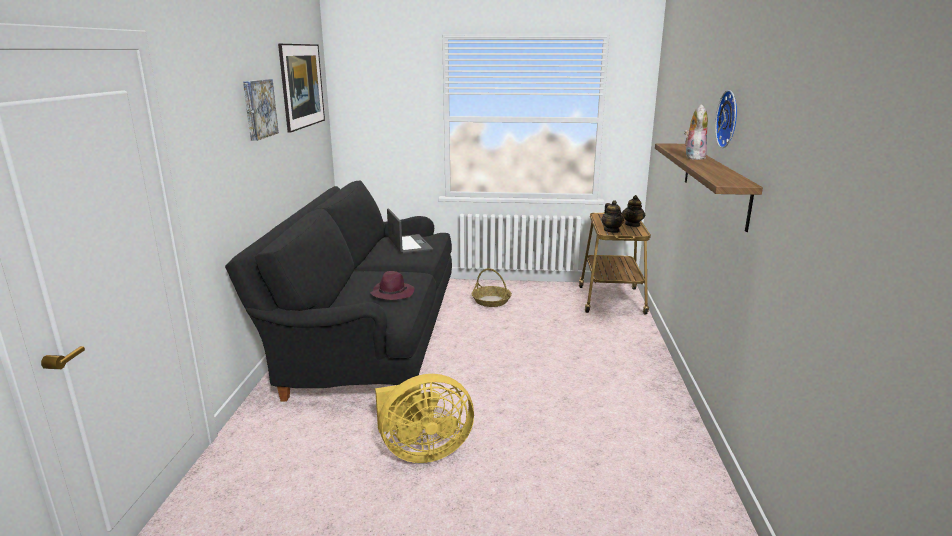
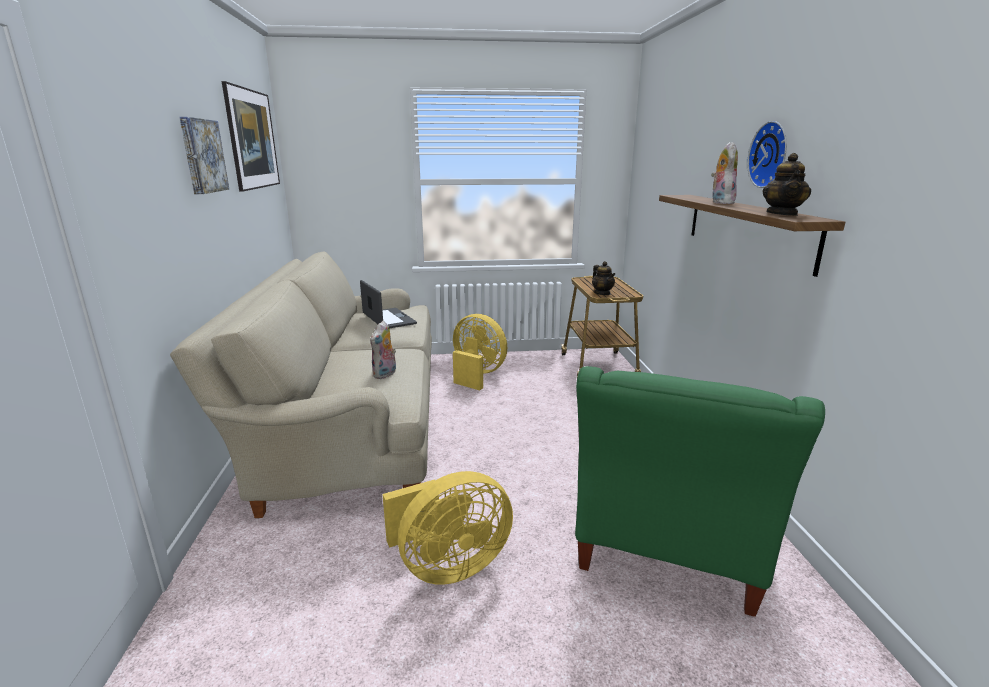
camera: 10 degrees left, 0 degrees up
black sofa [225,181,452,402] -> beige sofa [170,252,432,518]
purple hat [370,271,415,300] -> plush toy [370,321,396,379]
basket [472,268,512,307] -> yellow fan [453,314,507,390]
teapot [622,195,645,227] -> teapot moved to [762,153,811,216]
none -> green armchair [575,366,825,617]

